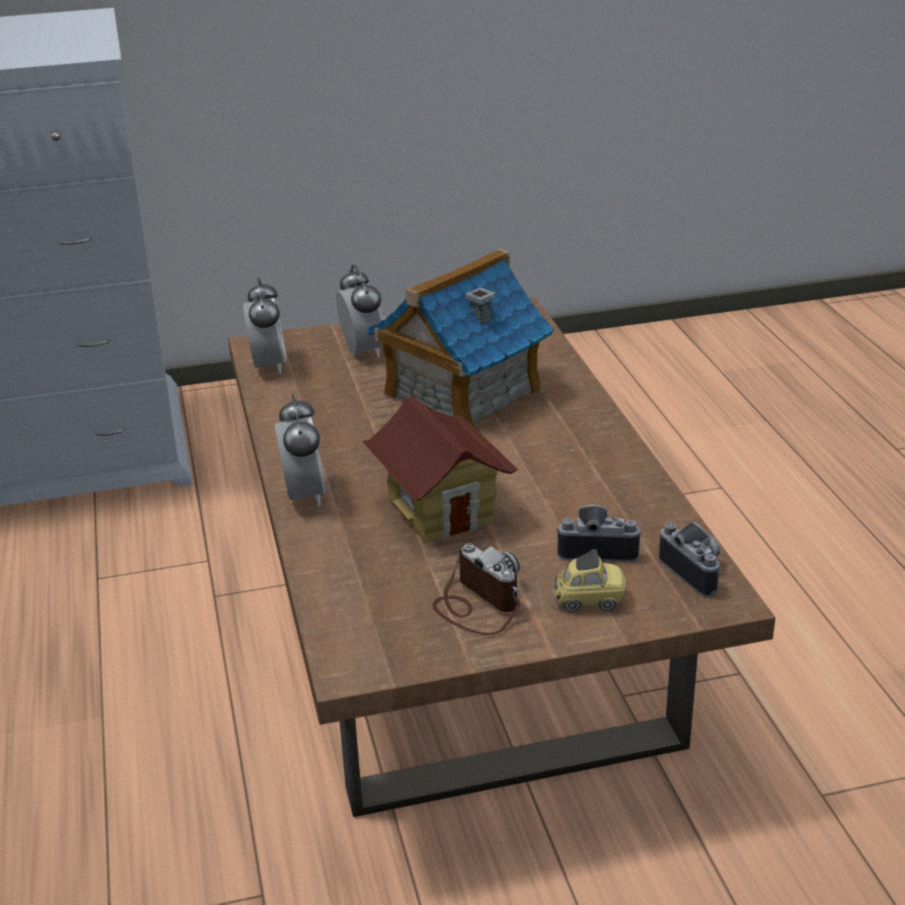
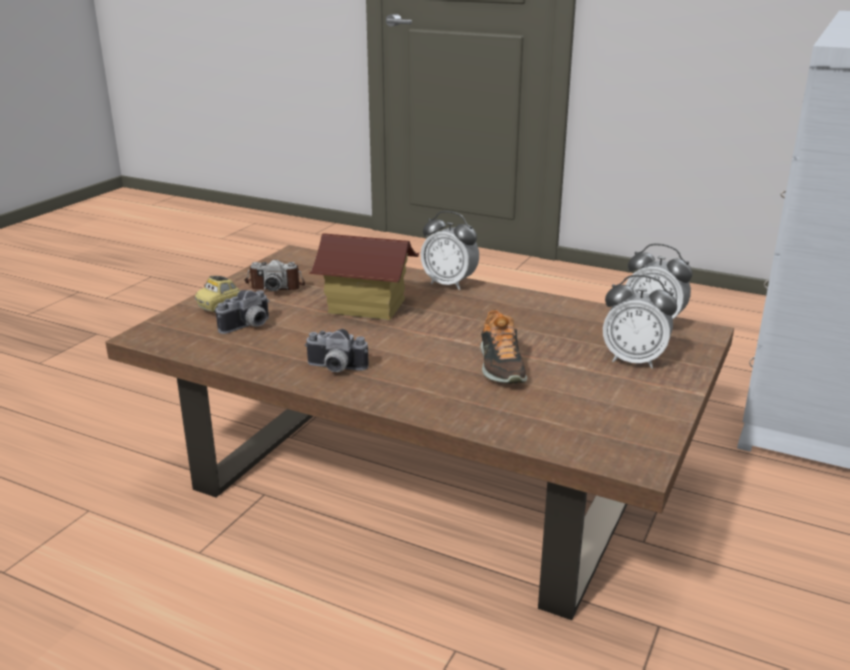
camera: 130 degrees right, 5 degrees down
toy house [367,249,554,427] -> shoe [480,309,527,384]
camera [659,522,721,598] -> camera moved to [305,329,369,372]

